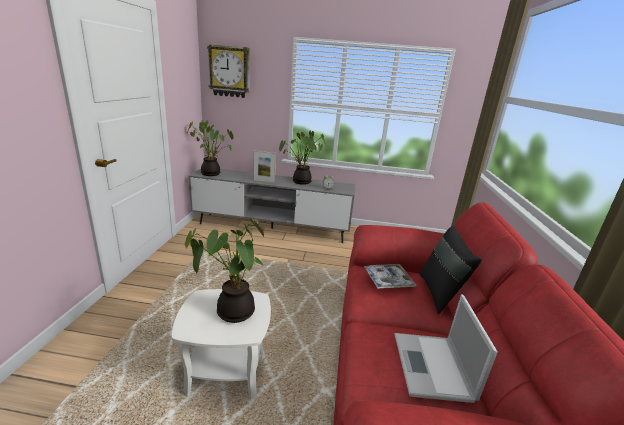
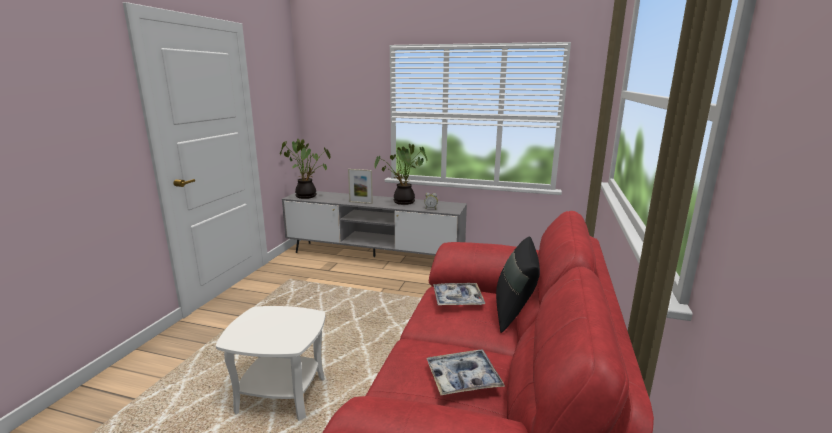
camera: 10 degrees right, 5 degrees down
potted plant [185,219,264,323] -> none
wall clock [207,44,250,98] -> none
laptop [394,294,497,403] -> tray [426,350,505,395]

